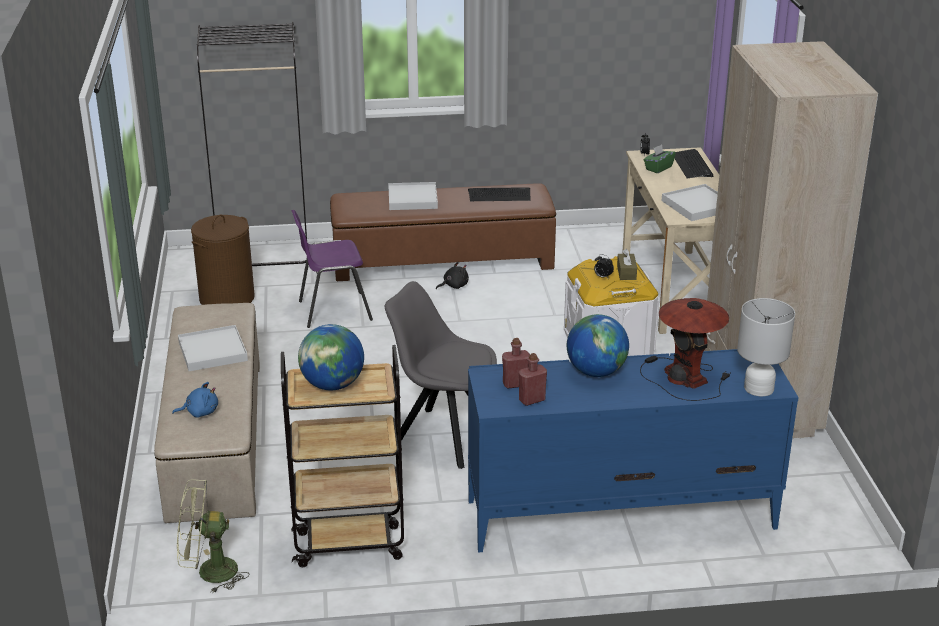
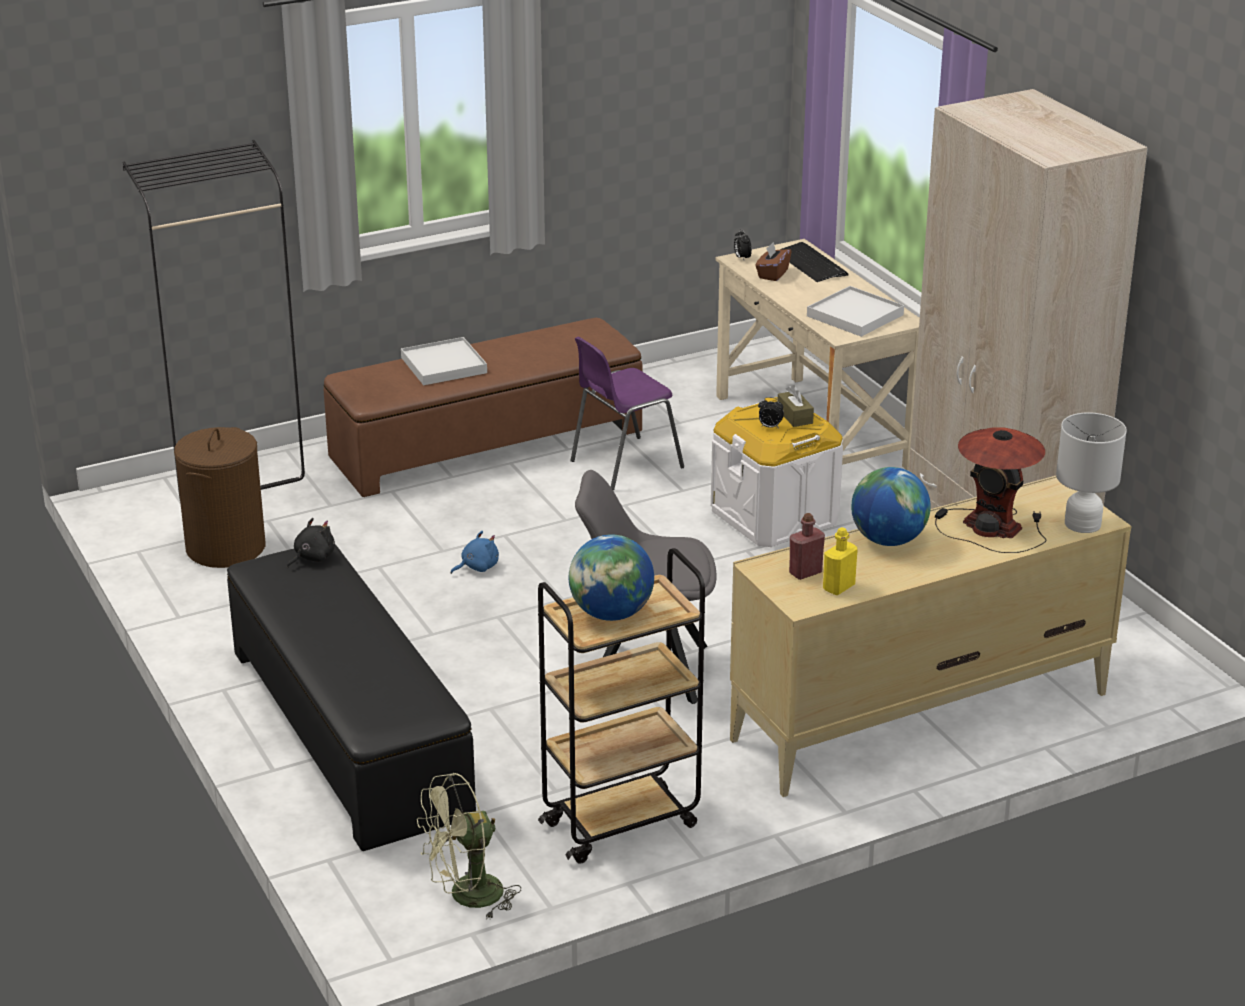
camera: 20 degrees left, 0 degrees up
beige bench [154,303,260,523] -> black bench [227,545,476,851]
blue plush toy [172,382,218,418] -> blue plush toy moved to [451,531,499,574]
white tray [178,325,248,371] -> none
purple chair [292,210,373,328] -> purple chair moved to [570,337,684,490]
black plush toy [436,262,469,289] -> black plush toy moved to [287,518,335,568]
keyboard [468,187,531,201] -> none
blue dresser [468,349,799,553] -> beige dresser [730,476,1131,797]
red bottle [519,353,547,406] -> yellow bottle [823,527,858,595]
green tissue box [644,144,676,173] -> brown tissue box [755,242,792,281]

